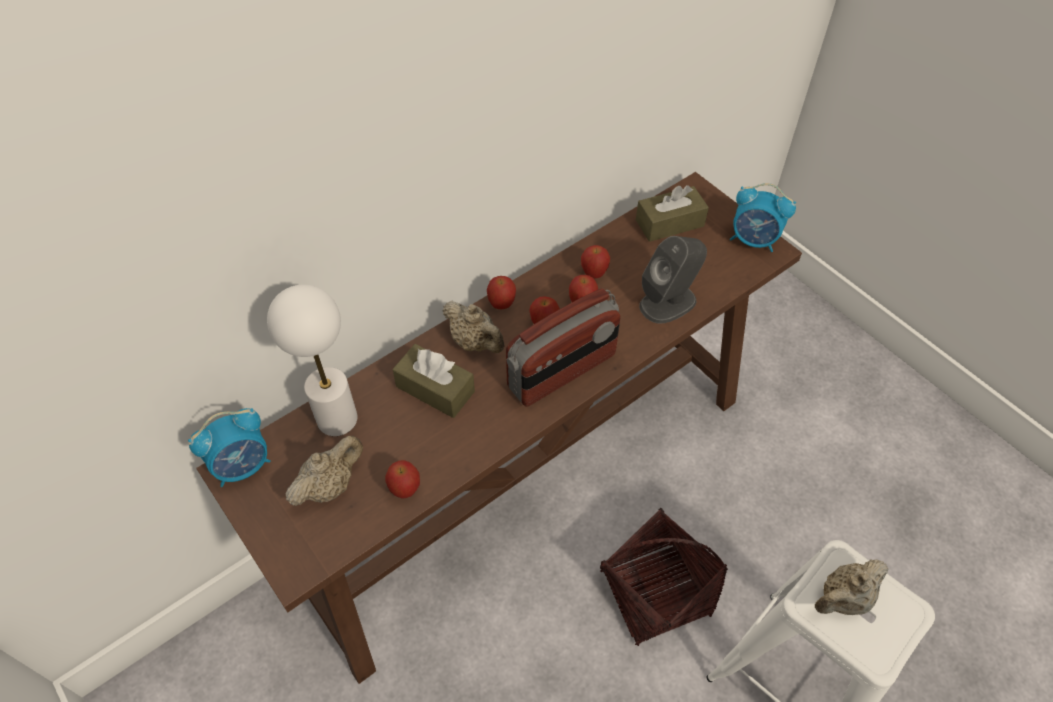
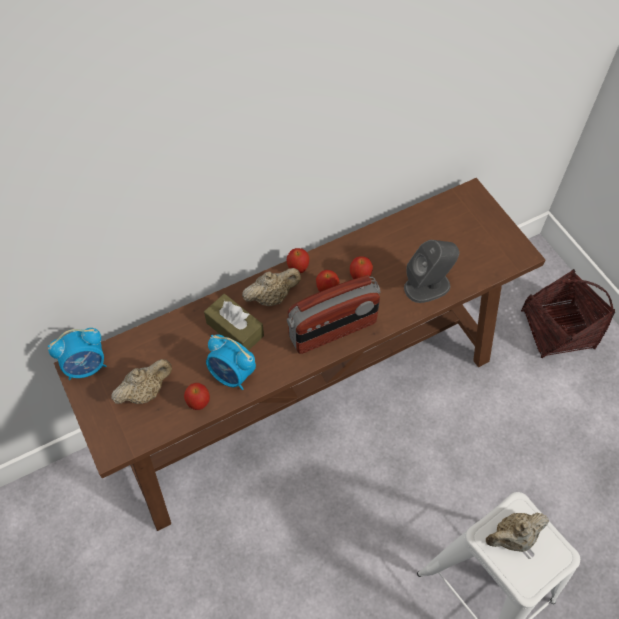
camera: 10 degrees right, 5 degrees up
white table lamp [267,284,358,436] -> none
beige teapot [443,301,504,353] -> beige teapot turned 75 degrees counterclockwise [242,268,301,306]
apple [581,245,610,278] -> none
basket [600,508,728,646] -> basket moved to [521,269,615,358]
brown tissue box [636,185,709,242] -> none
alarm clock [730,183,796,252] -> alarm clock moved to [206,335,256,390]

